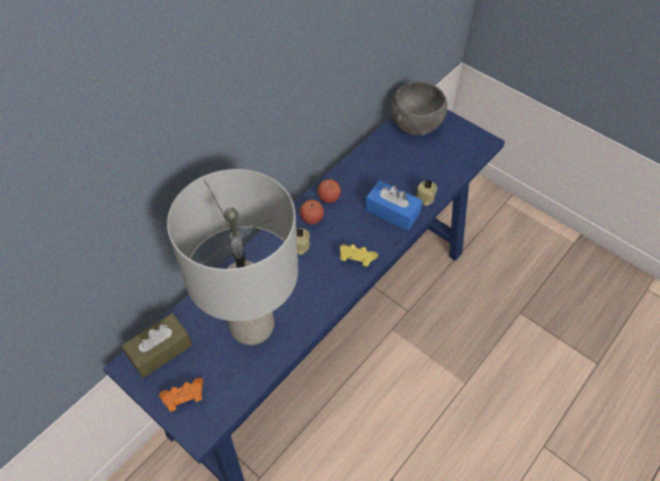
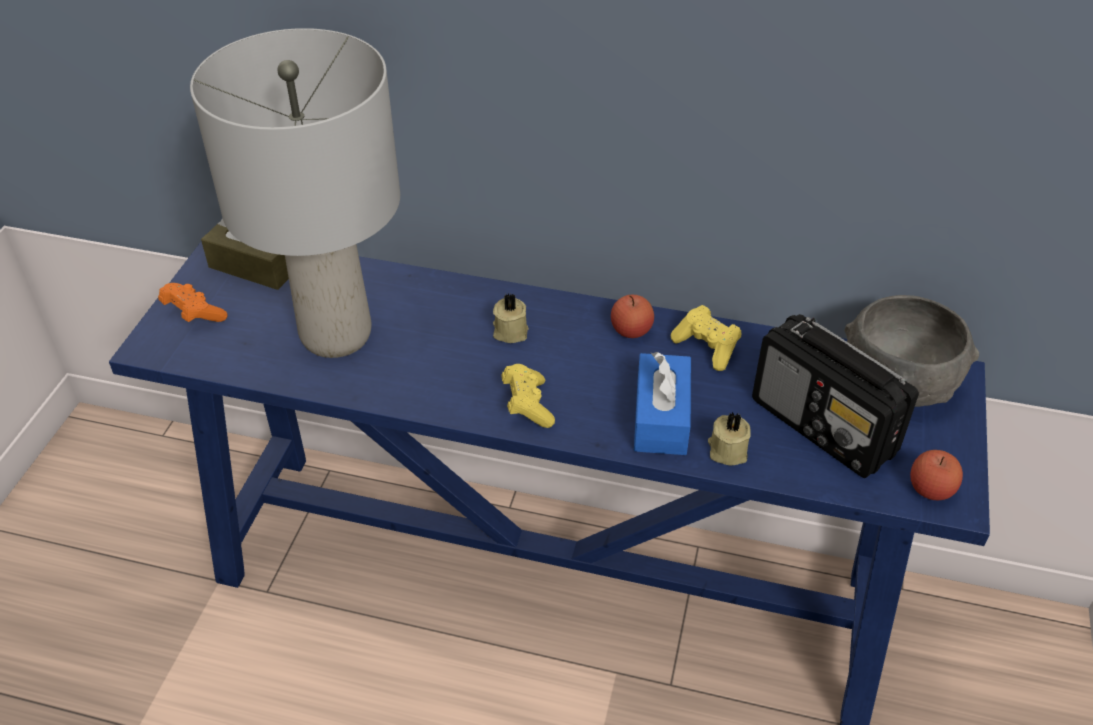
camera: 65 degrees right, 10 degrees down
apple [300,200,324,224] -> apple moved to [910,450,963,500]
none -> yellow game controller [671,305,741,371]
none -> radio [752,314,919,478]

